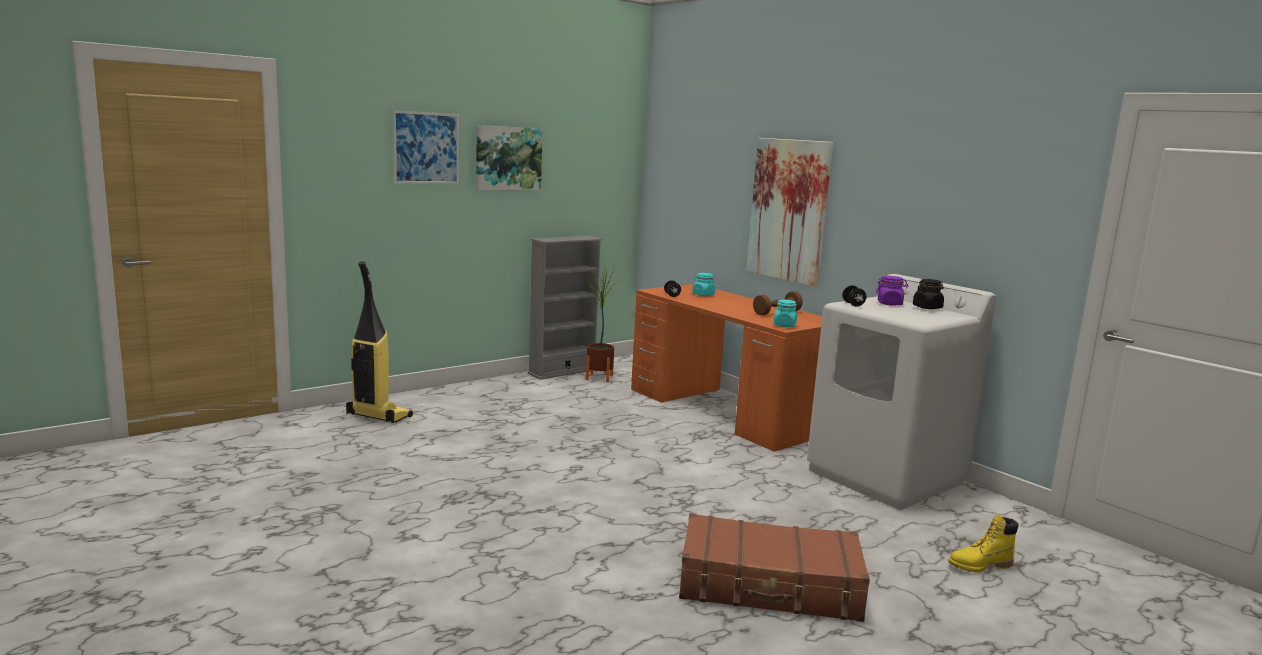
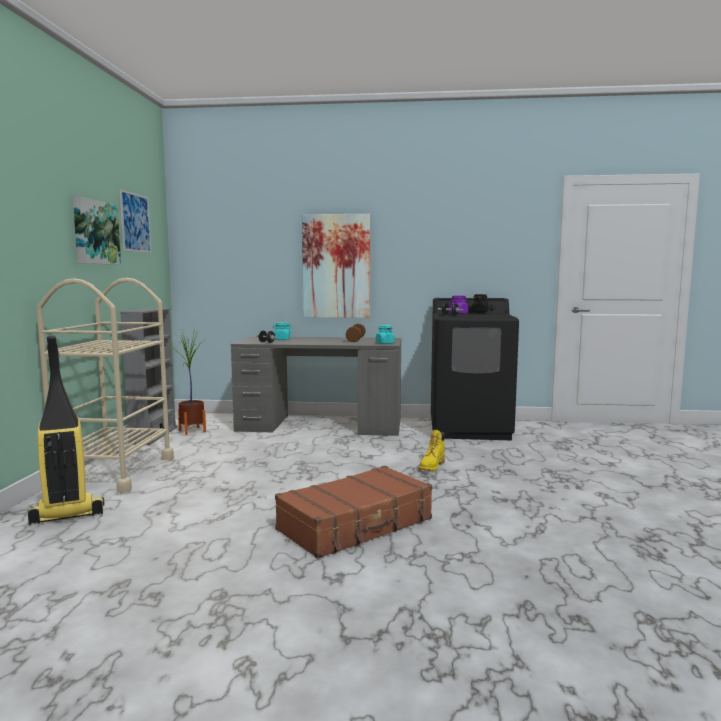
camera: 45 degrees left, 5 degrees down
picture [393,110,459,184] -> picture moved to [120,189,151,253]
orange desk [631,284,822,452] -> grey desk [231,337,402,436]
brown suitcase [679,513,870,622] -> brown suitcase moved to [275,466,432,559]
white washing machine [807,274,996,510] -> black washing machine [431,298,519,440]
yellow boot [948,514,1019,573] -> yellow boot moved to [419,430,445,471]
none -> beige cart [36,278,174,493]

